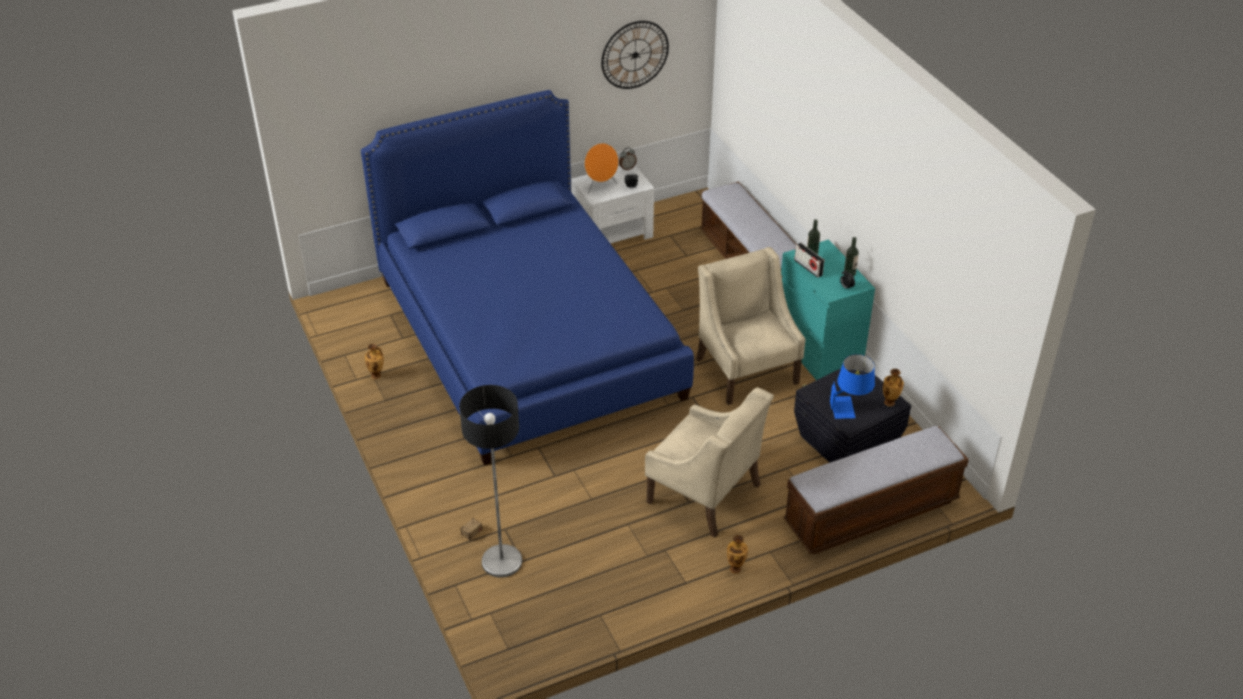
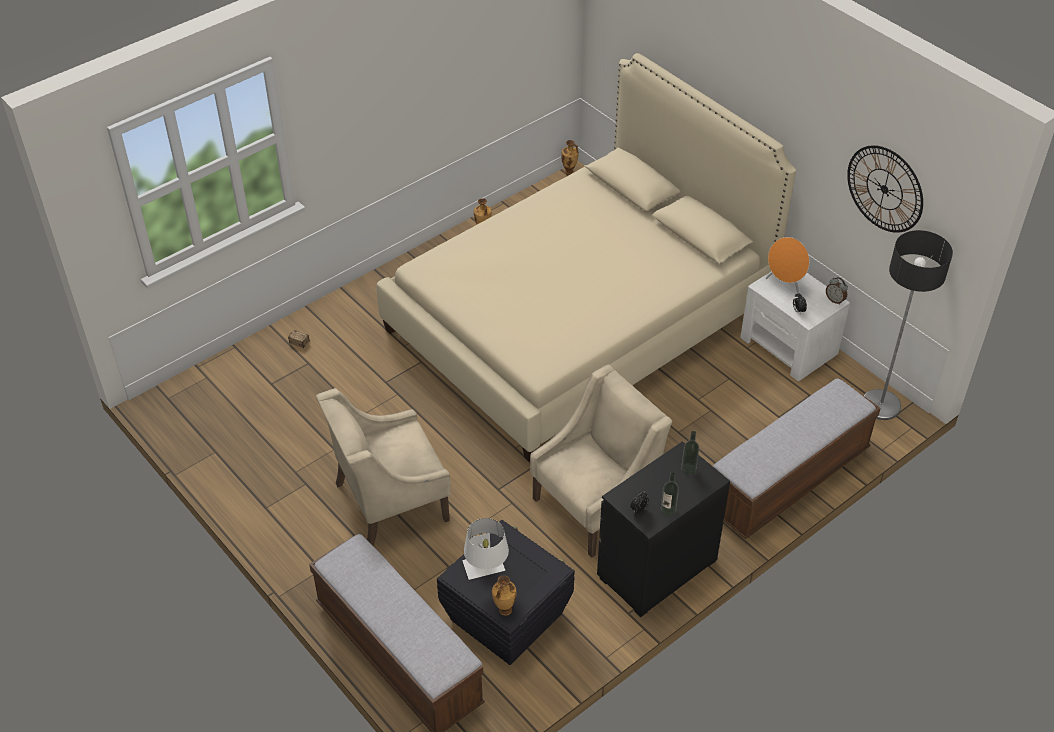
camera: 75 degrees right, 5 degrees up
blue bed [361,90,694,466] -> beige bed [376,53,796,462]
floor lamp [459,385,522,578] -> floor lamp moved to [864,230,953,420]
beige armchair [645,387,774,537] -> beige armchair turned 45 degrees clockwise [316,388,451,546]
vase [727,535,748,574] -> vase moved to [561,140,579,175]
turquoise dresser [781,239,875,380] -> black dresser [597,441,730,617]
radio [794,243,824,278] -> none
blue table lamp [830,354,875,419] -> white table lamp [463,518,509,580]

